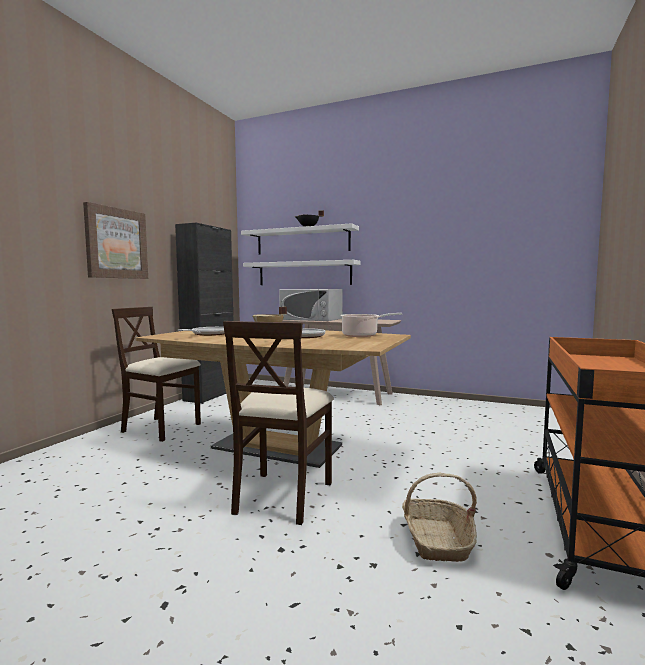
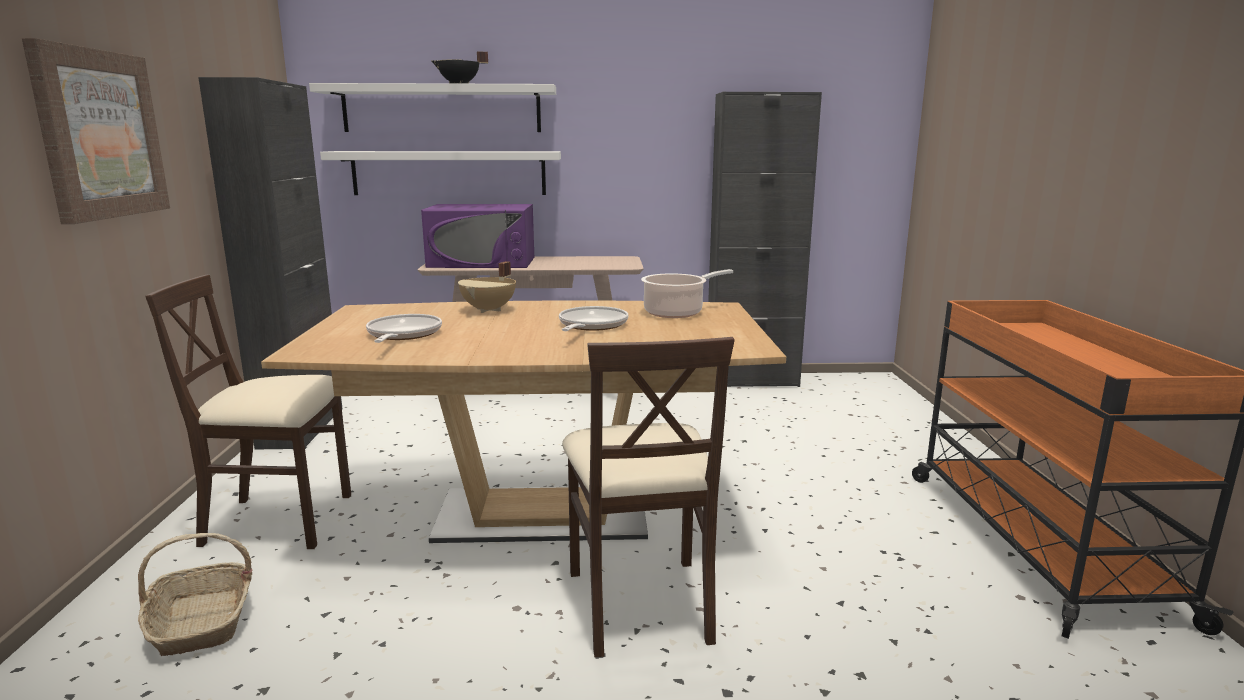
camera: 25 degrees left, 10 degrees up
white microwave [279,289,342,321] -> purple microwave [421,204,534,268]
basket [402,473,477,562] -> basket moved to [138,533,253,656]
none -> black cabinet [708,92,822,387]

